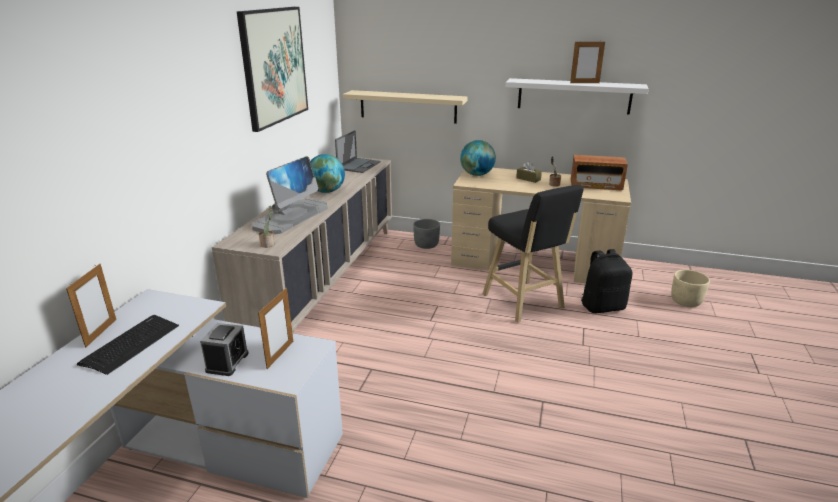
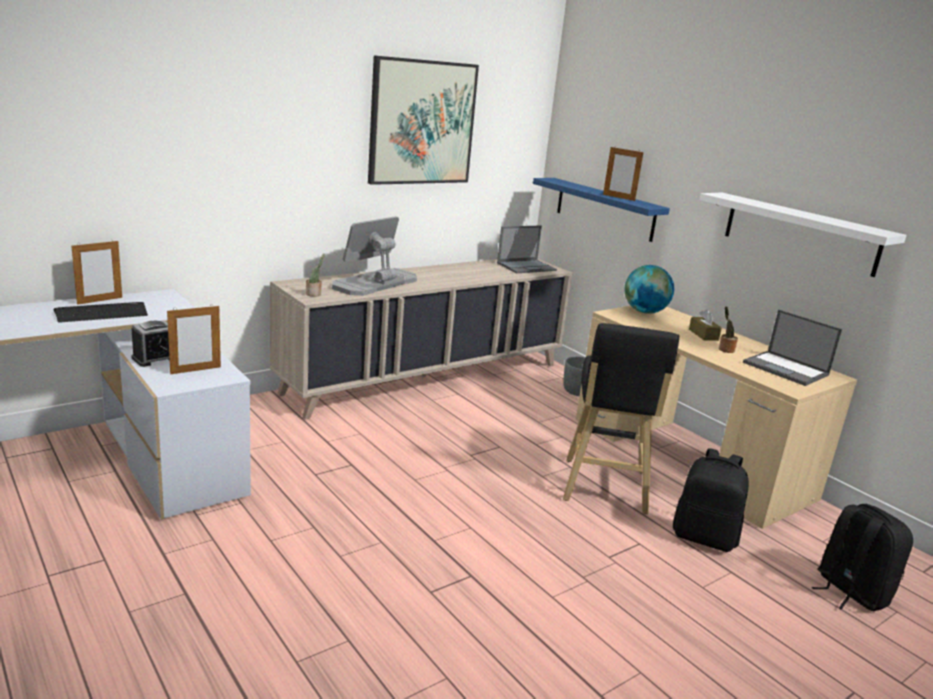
camera: 35 degrees right, 5 degrees down
monitor [252,156,328,234] -> monitor turned 150 degrees clockwise [332,216,417,296]
globe [310,154,345,193] -> none
beige shelf [343,90,467,124] -> blue shelf [533,178,670,242]
picture frame [570,40,605,83] -> picture frame moved to [603,146,644,201]
radio [571,155,628,190] -> laptop [743,310,842,386]
beige planter [671,269,710,307] -> black backpack [812,504,913,611]

